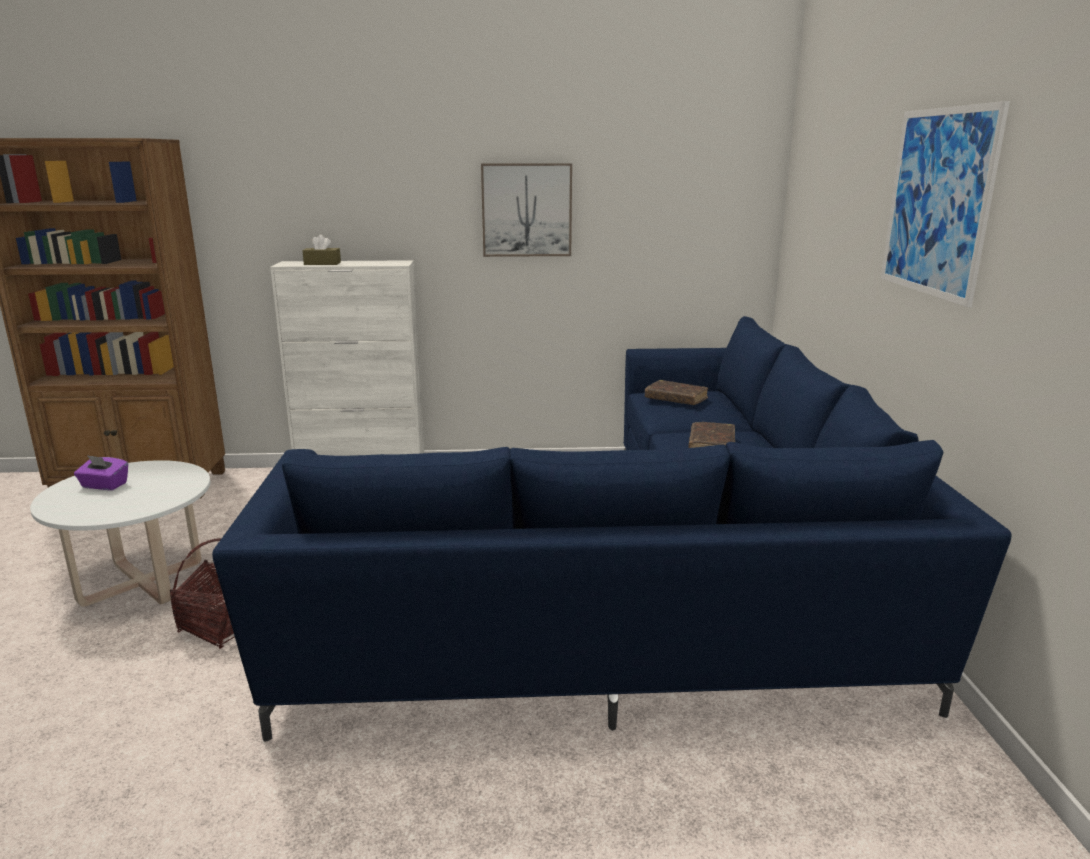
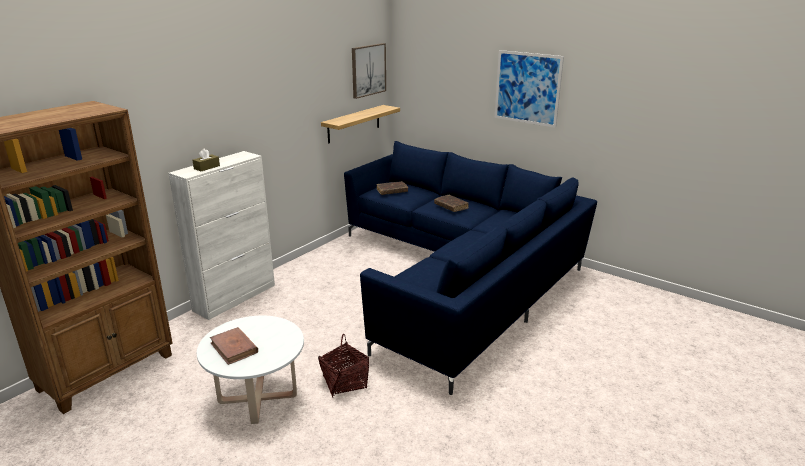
camera: 50 degrees left, 5 degrees up
purple tissue box [74,455,128,490] -> brown book [210,327,258,365]
picture [481,163,572,257] -> picture moved to [352,43,386,99]
none -> shelf [321,105,400,144]

